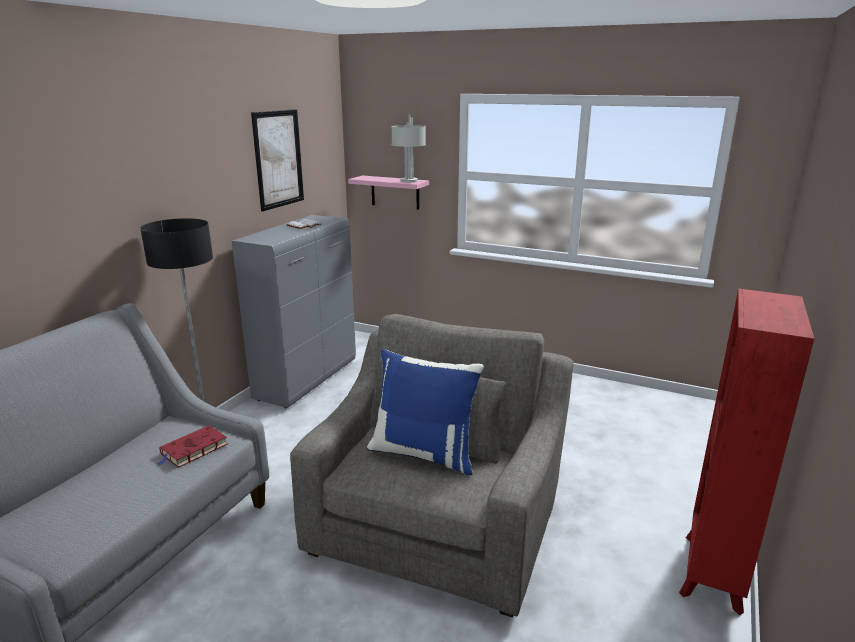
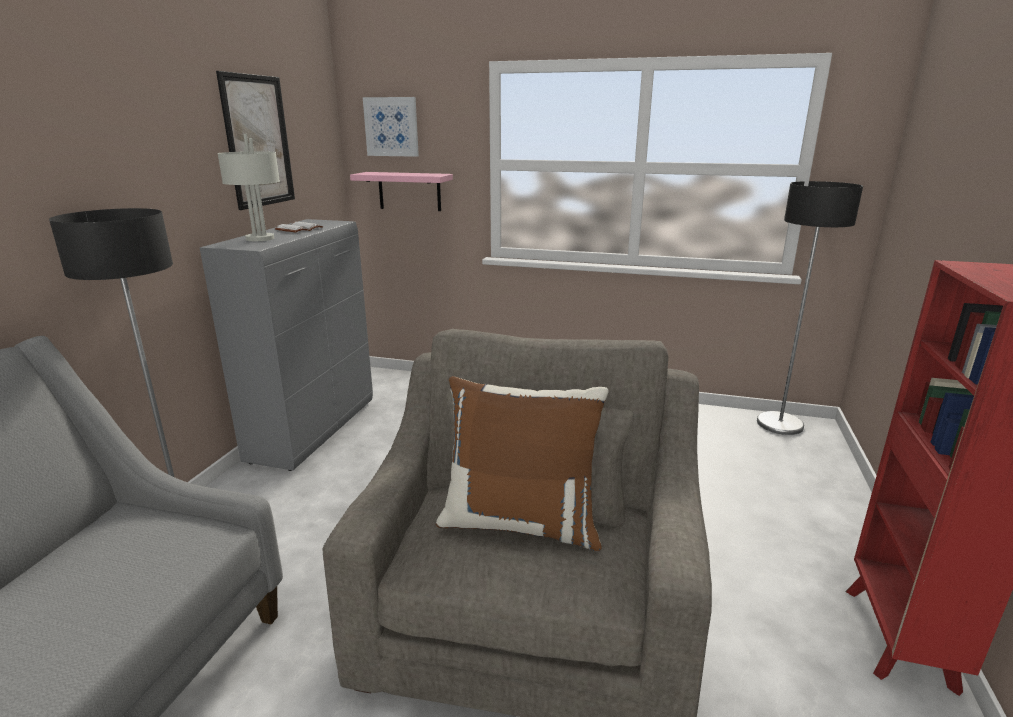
camera: 10 degrees left, 0 degrees up
red book [157,425,227,468] -> none
blue pillow [367,349,484,475] -> brown pillow [436,376,608,551]
grey table lamp [391,114,426,183] -> grey table lamp moved to [217,134,280,241]
none -> picture [363,97,419,157]
none -> floor lamp [757,181,863,435]

